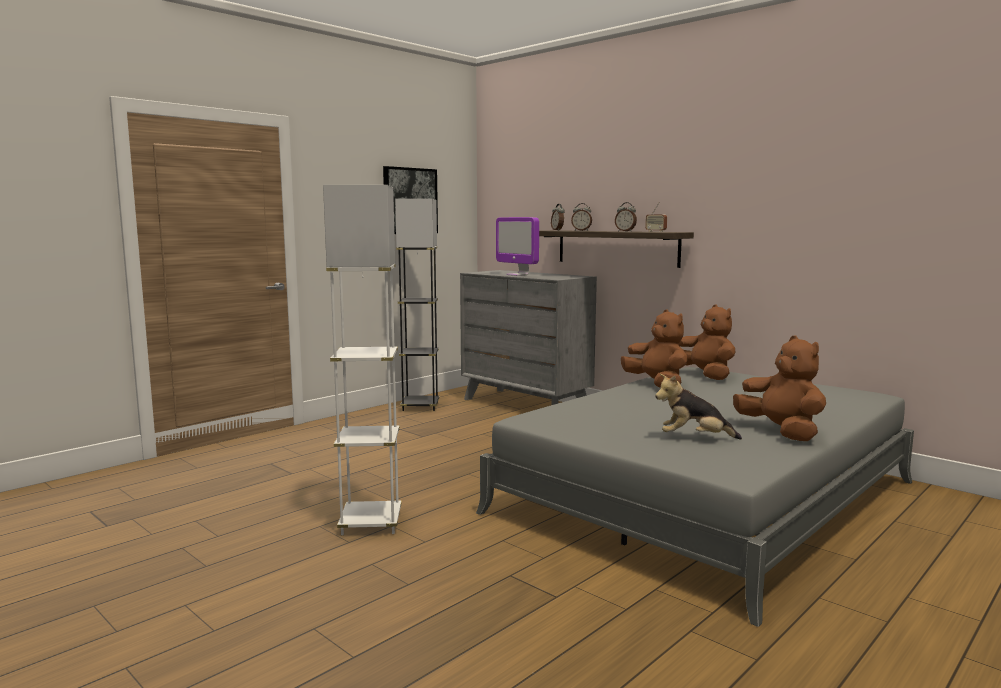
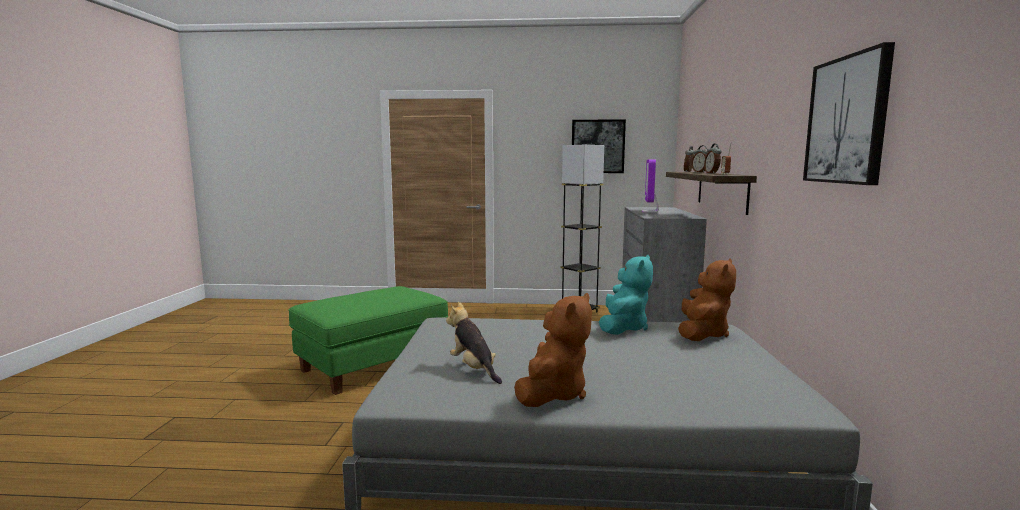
camera: 50 degrees right, 0 degrees up
white floor lamp [323,185,402,535] -> green ottoman [288,286,448,395]
brown plush toy [621,309,688,388] -> turquoise plush toy [599,255,653,335]
none -> picture [803,42,895,185]

